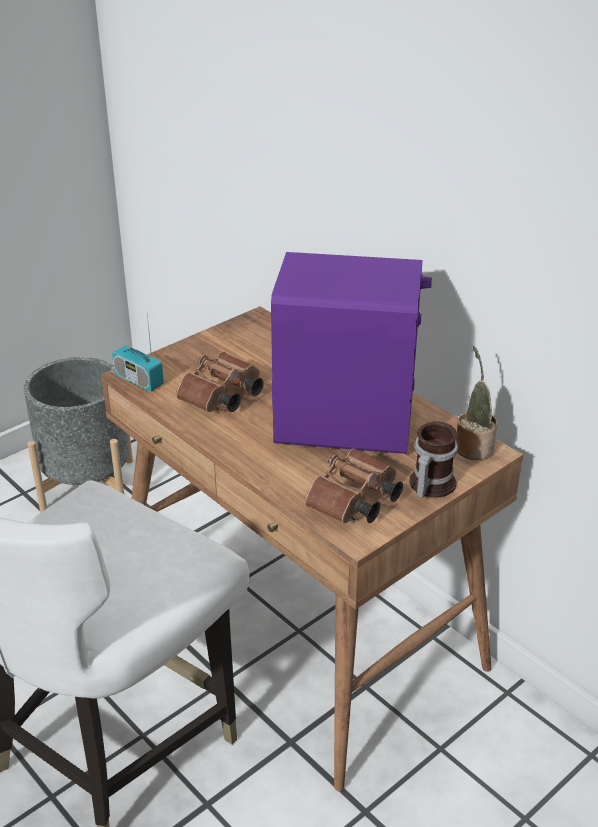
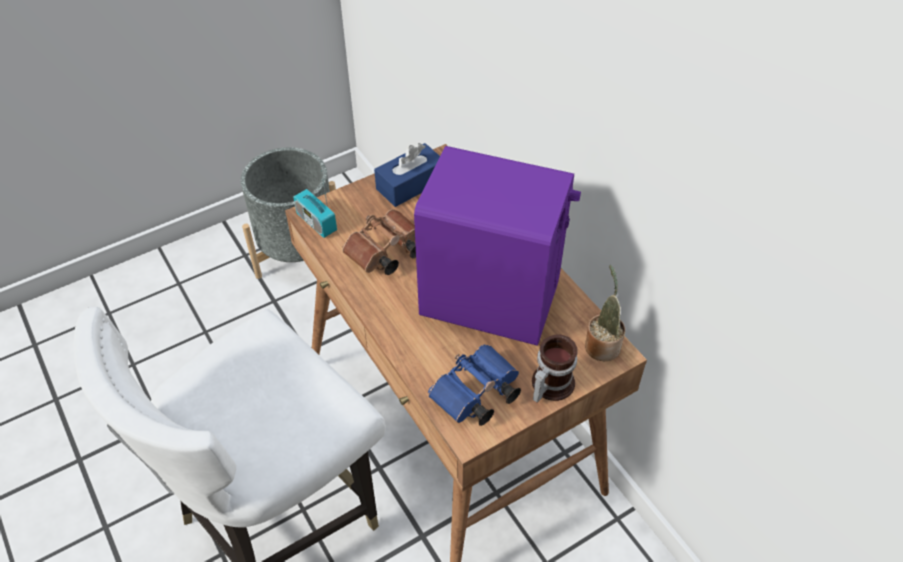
camera: 10 degrees right, 15 degrees up
brown binoculars [304,448,403,523] -> blue binoculars [428,345,521,426]
none -> blue tissue box [374,143,440,207]

